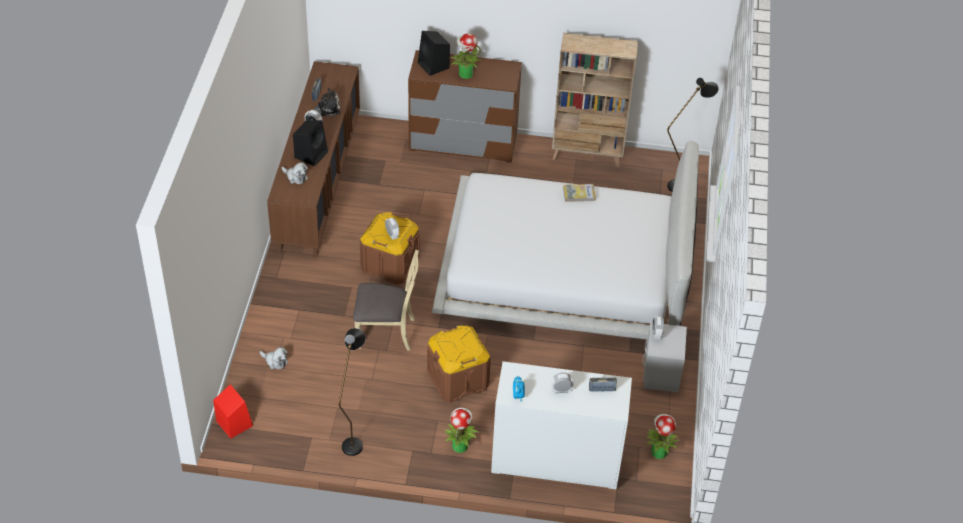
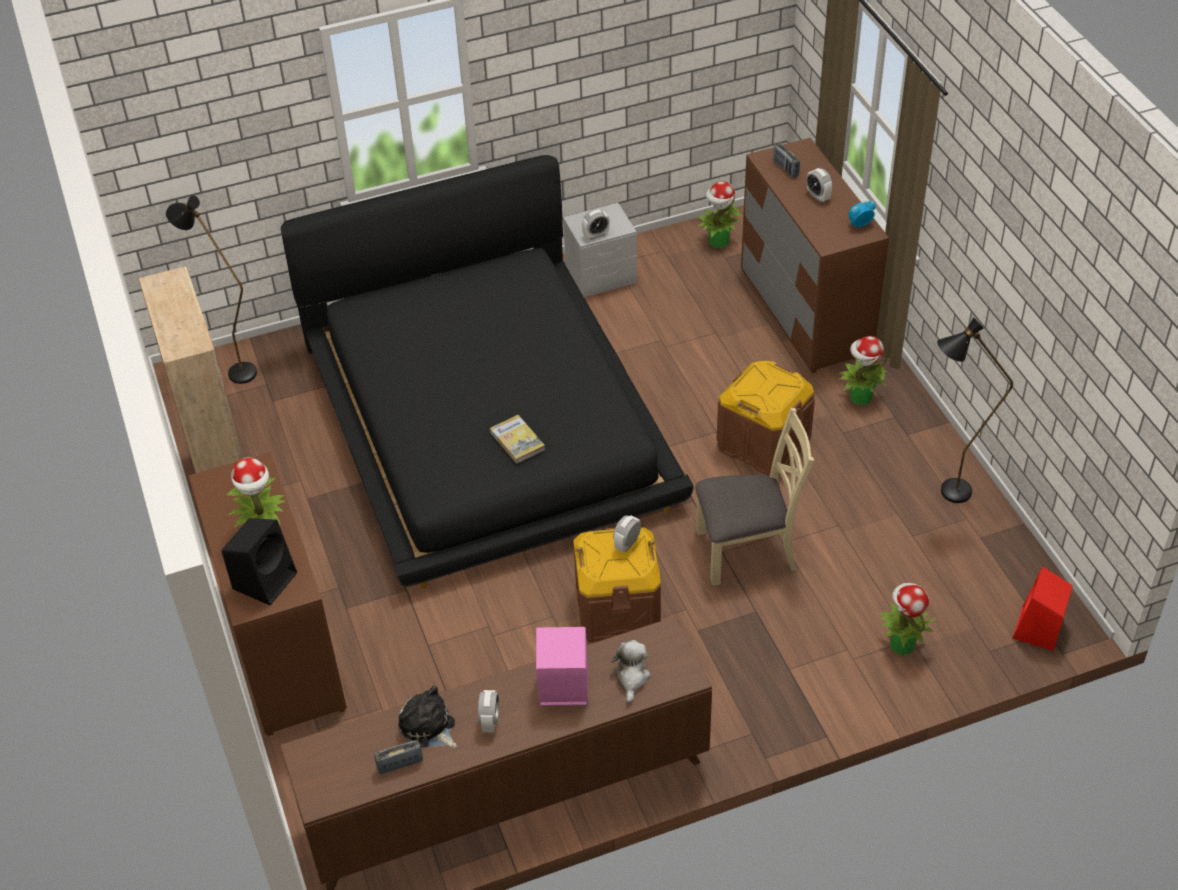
camera: 115 degrees left, 0 degrees up
plush toy [260,347,288,369] -> potted plant [880,583,936,655]
black speaker [293,120,328,166] -> pink speaker [536,627,588,706]
beige chair [353,250,419,351] -> beige chair turned 105 degrees clockwise [695,408,814,586]
white bed [432,140,699,340] -> black bed [280,155,694,589]
white dresser [491,361,632,489] -> brown dresser [741,138,889,373]
book [563,184,596,202] -> book moved to [490,415,545,464]

